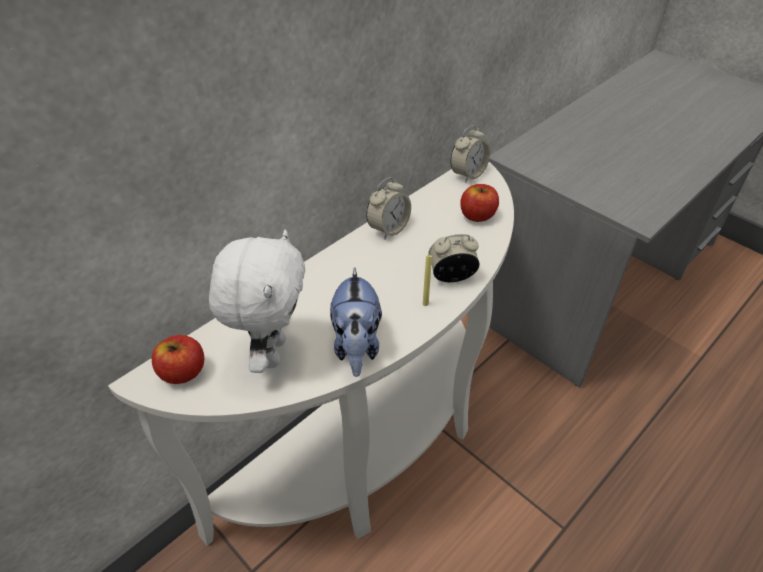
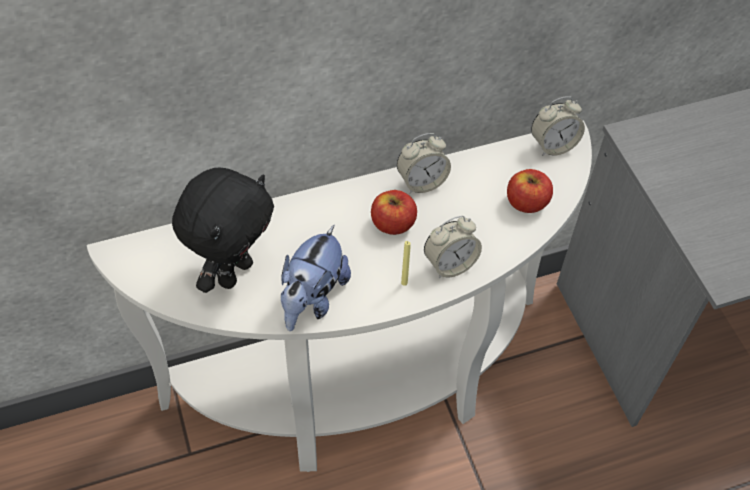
camera: 25 degrees right, 10 degrees up
apple [152,335,204,384] -> apple moved to [371,190,417,235]
white plush toy [209,230,305,373] -> black plush toy [172,168,274,293]
alarm clock [428,234,480,282] -> alarm clock turned 135 degrees clockwise [424,216,482,278]

